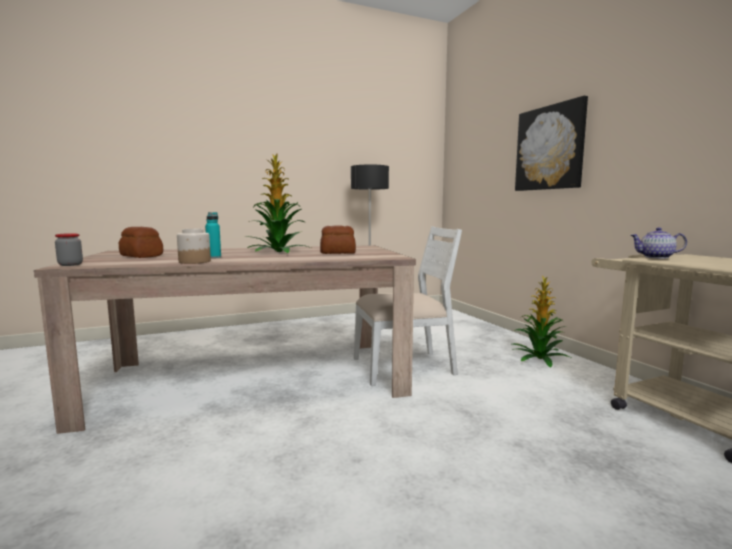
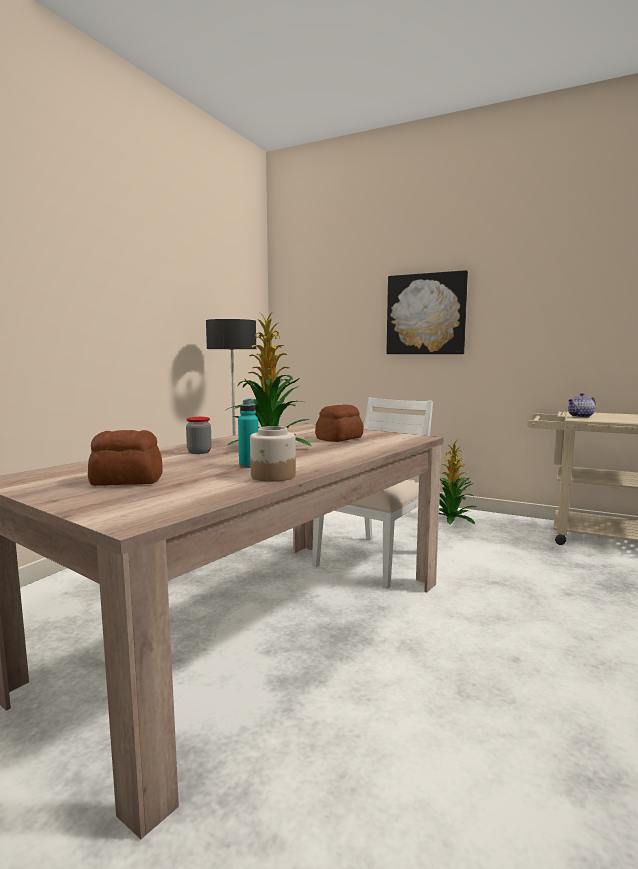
camera: 40 degrees left, 0 degrees up
jar [55,233,83,266] -> jar moved to [186,417,212,454]

